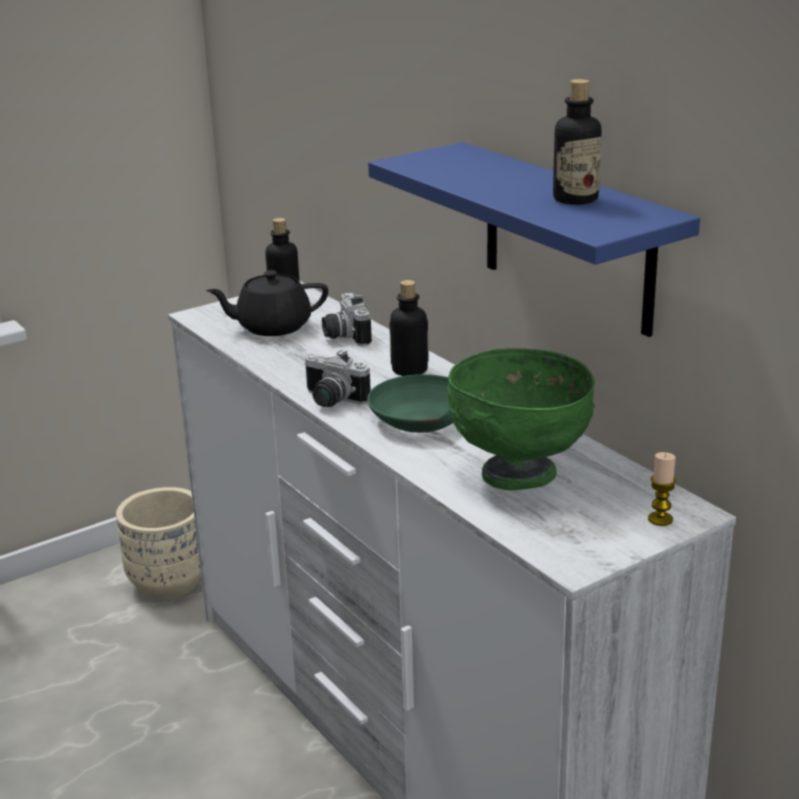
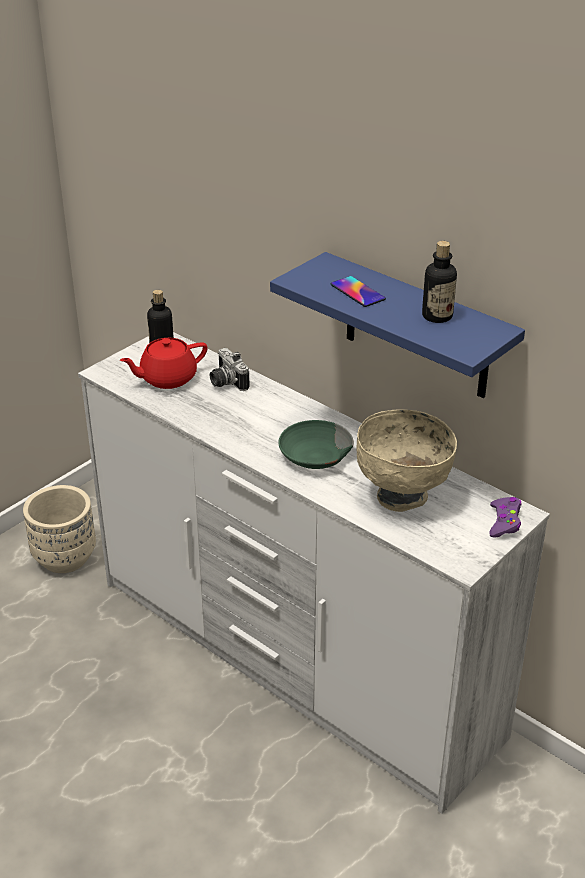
camera: 15 degrees left, 10 degrees up
black teapot [206,270,328,336] -> red teapot [120,338,208,389]
camera [304,350,371,407] -> none
bottle [389,280,429,376] -> none
green bowl [447,348,595,490] -> beige bowl [356,409,457,512]
candle [648,452,676,526] -> purple game controller [489,497,521,537]
none -> phone [330,276,386,307]

